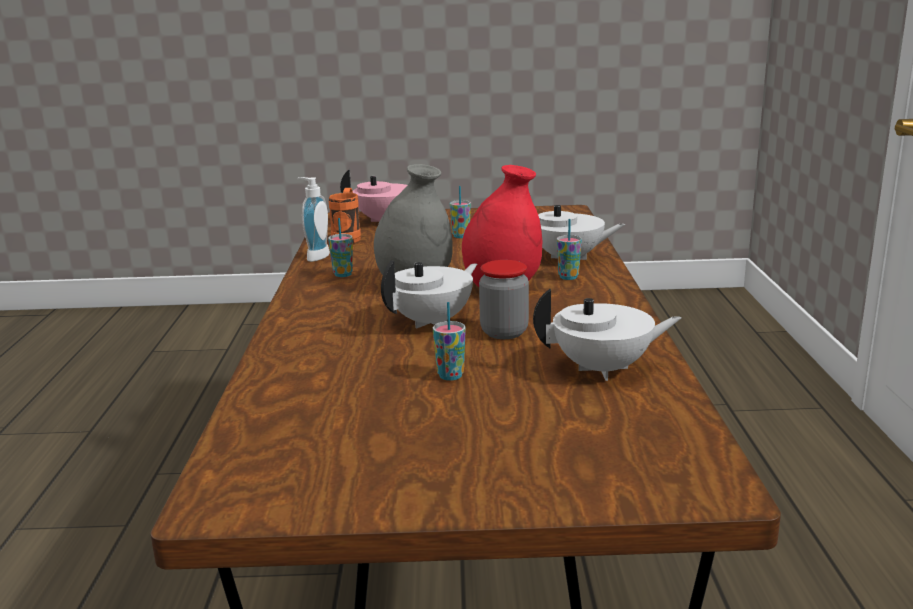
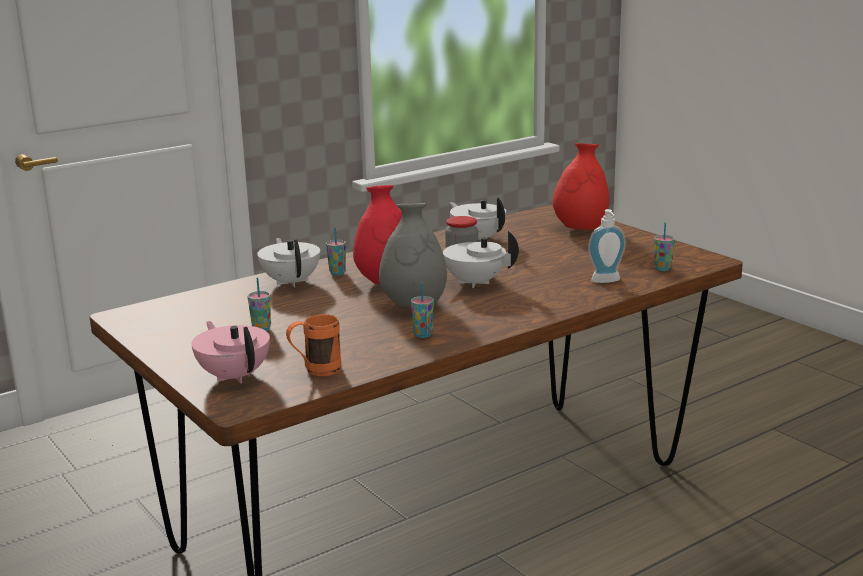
camera: 125 degrees left, 0 degrees up
soap dispenser [297,177,330,262] -> soap dispenser moved to [588,209,626,283]
cup [433,302,466,381] -> cup moved to [654,222,675,271]
none -> red vase [552,143,609,230]

